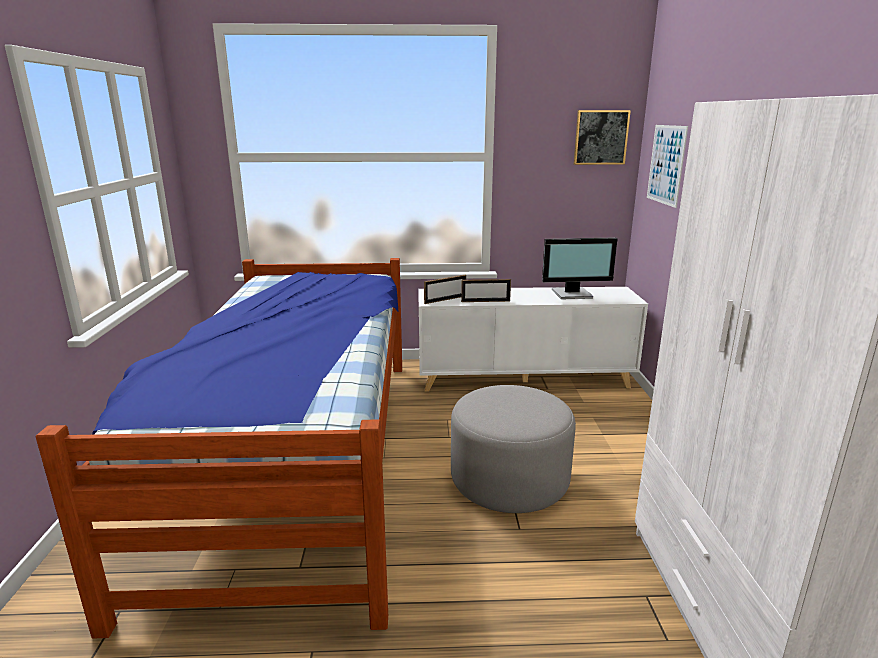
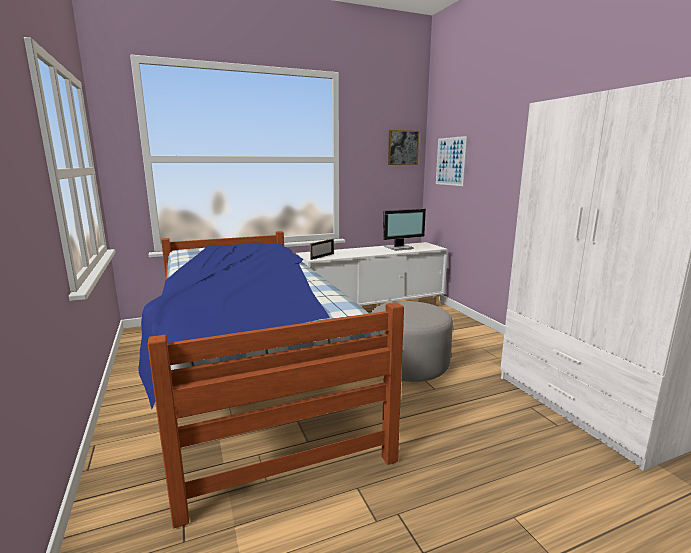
camera: 20 degrees left, 5 degrees down
picture frame [461,279,511,302] -> none

